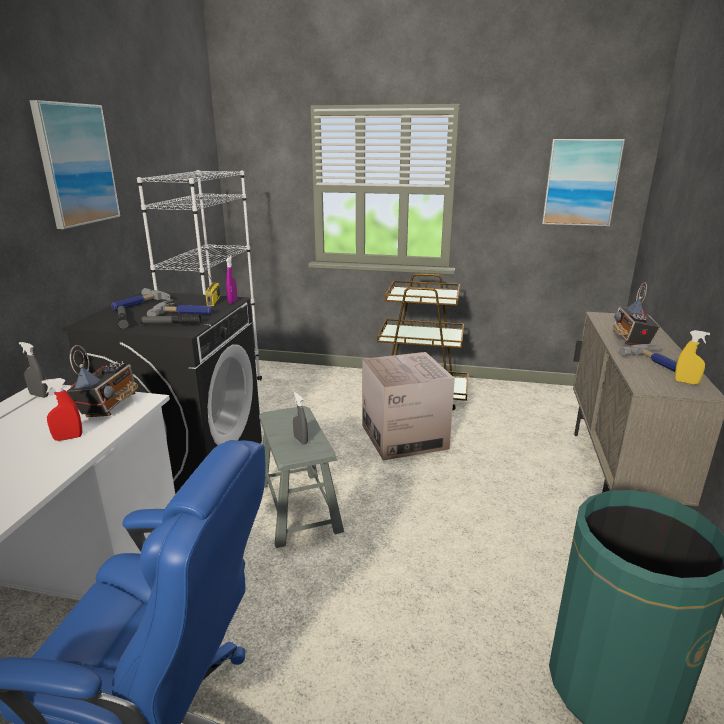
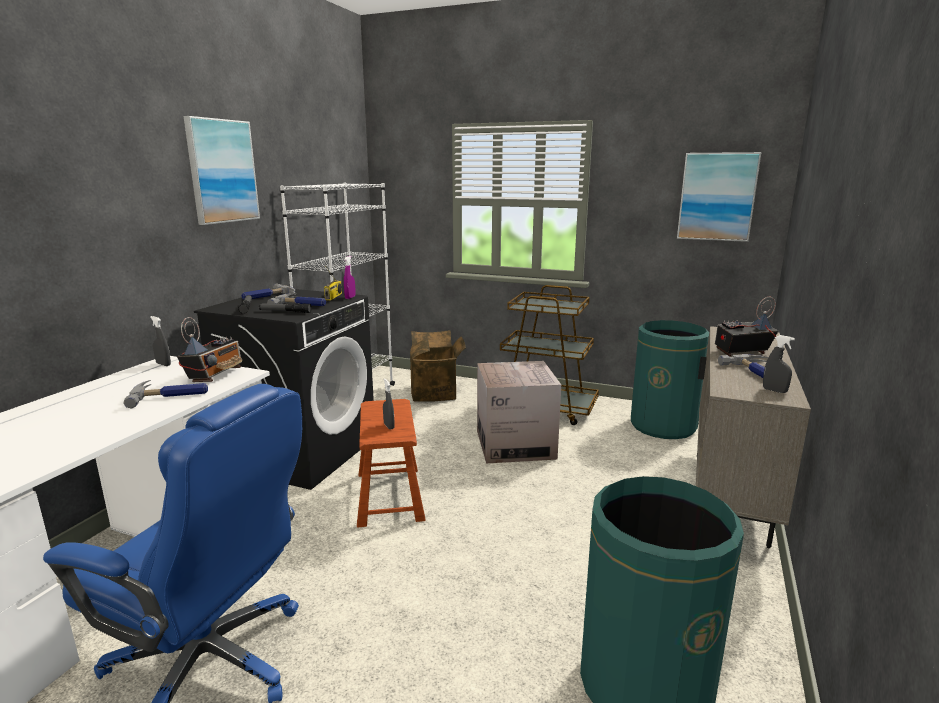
camera: 10 degrees right, 5 degrees down
red spray bottle [42,378,82,441] -> hammer [123,380,208,409]
grey stool [259,406,344,548] -> brown stool [357,399,426,528]
radio [613,282,660,345] -> radio turned 60 degrees clockwise [715,297,778,356]
yellow spray bottle [675,330,710,385] -> grey spray bottle [763,335,795,393]
none -> cardboard box [410,330,466,401]
none -> green trash can [631,320,709,439]

